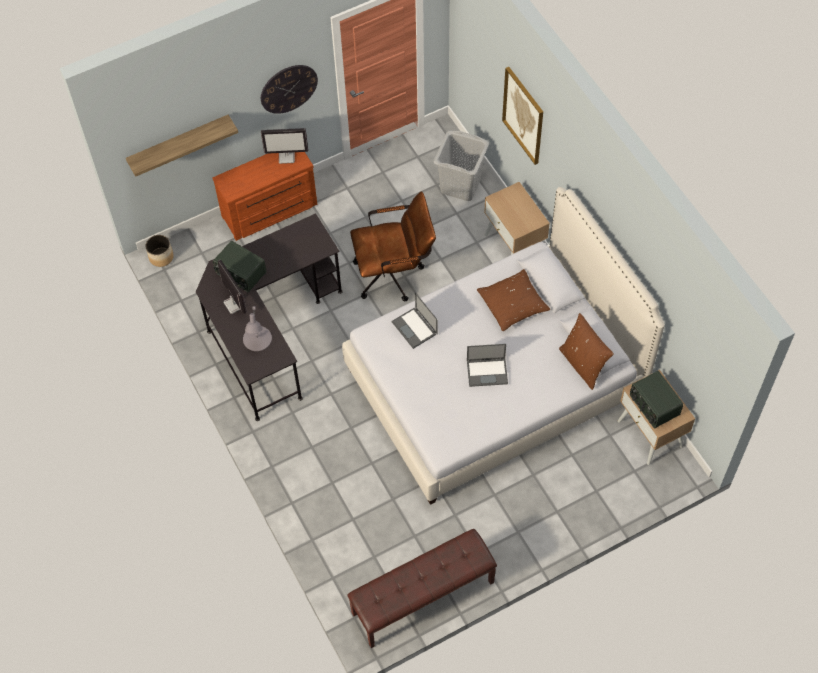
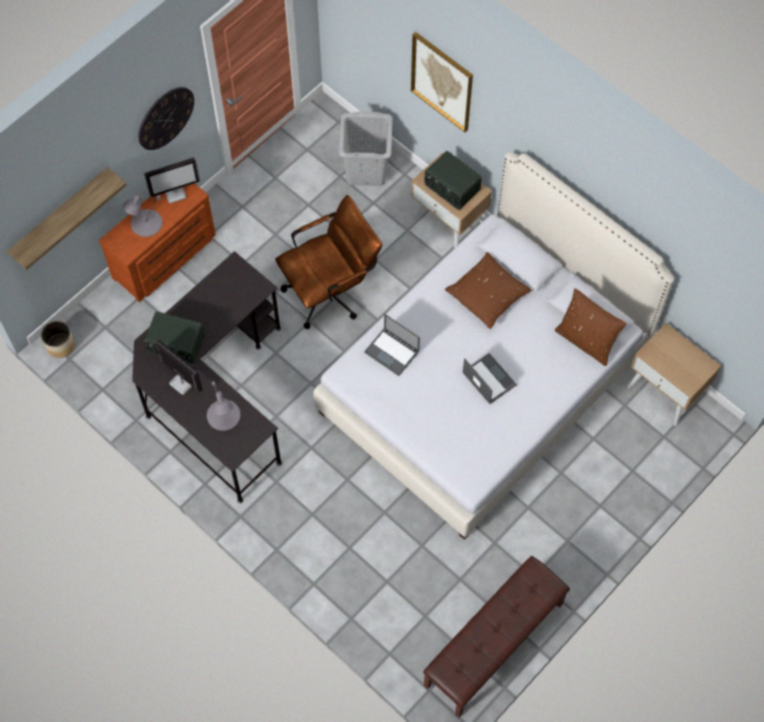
camera: 20 degrees left, 5 degrees up
laptop [467,344,508,387] -> laptop turned 105 degrees counterclockwise [463,353,517,404]
radio [630,371,683,428] -> radio moved to [424,151,482,210]
none -> grey table lamp [123,194,162,237]

